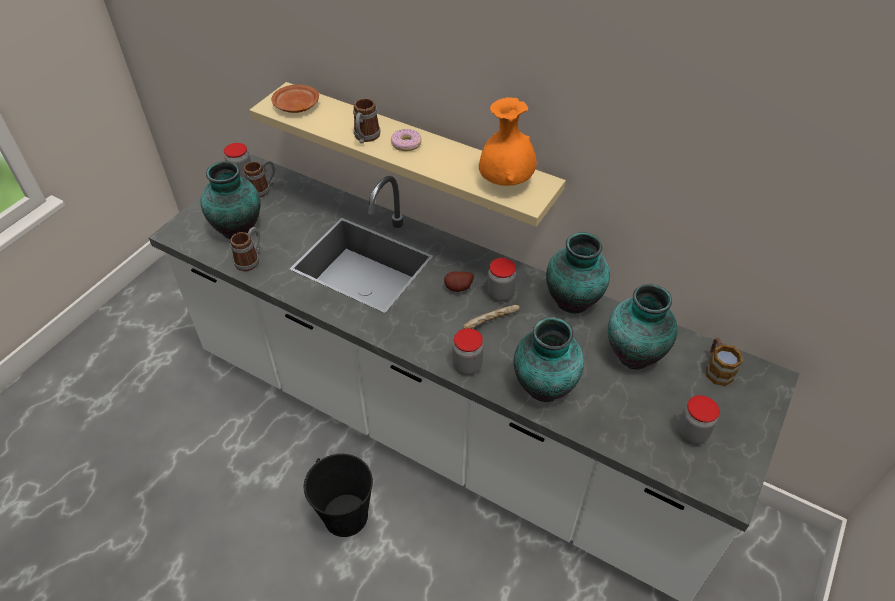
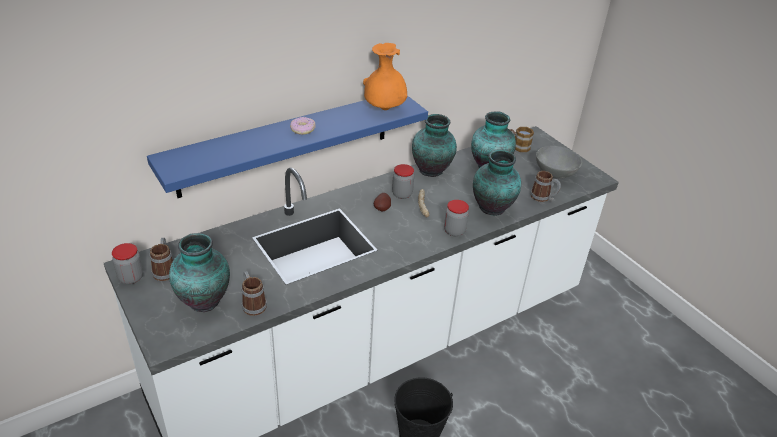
camera: 65 degrees left, 10 degrees down
beige shelf [250,82,566,227] -> blue shelf [147,95,428,198]
brown plate [271,84,319,113] -> none
mug [353,98,380,144] -> mug moved to [530,171,561,202]
jar [677,395,720,445] -> grey bowl [536,146,582,179]

